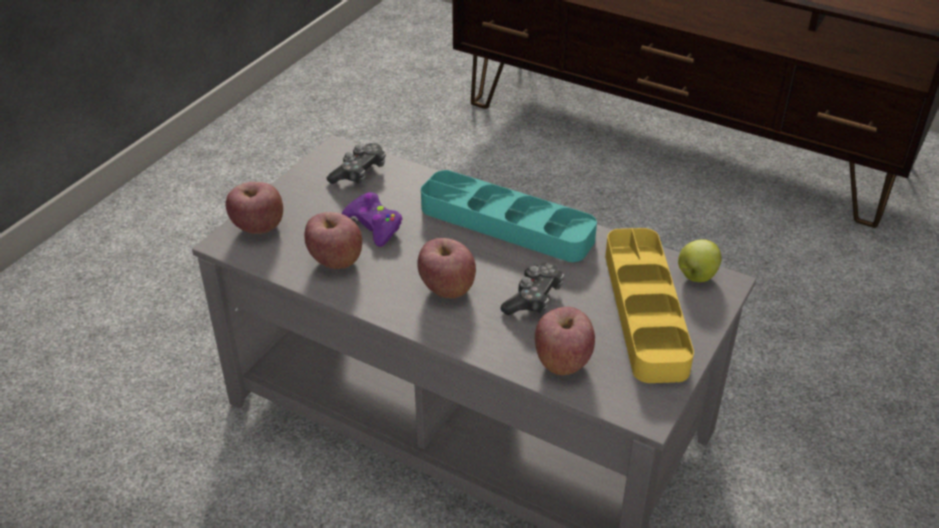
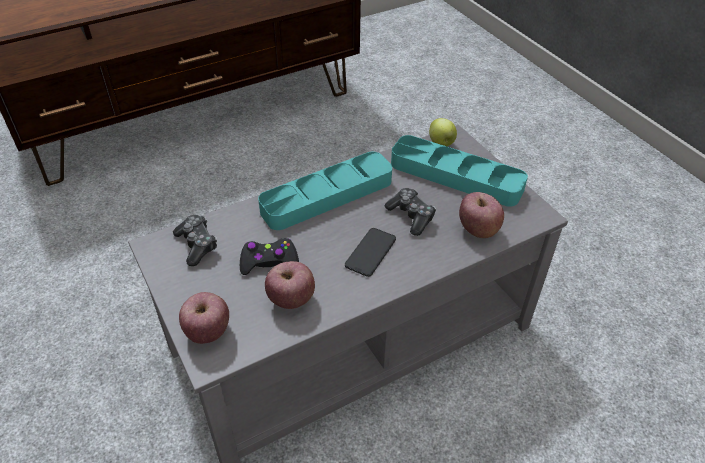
camera: 60 degrees left, 5 degrees up
purple game controller [342,192,403,247] -> black game controller [240,238,299,275]
apple [417,238,476,299] -> phone [345,228,396,277]
yellow tray [605,228,694,383] -> turquoise tray [391,135,528,207]

